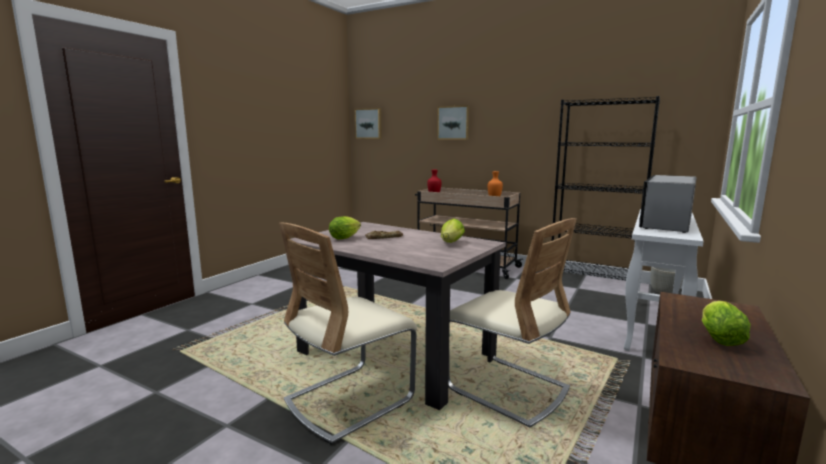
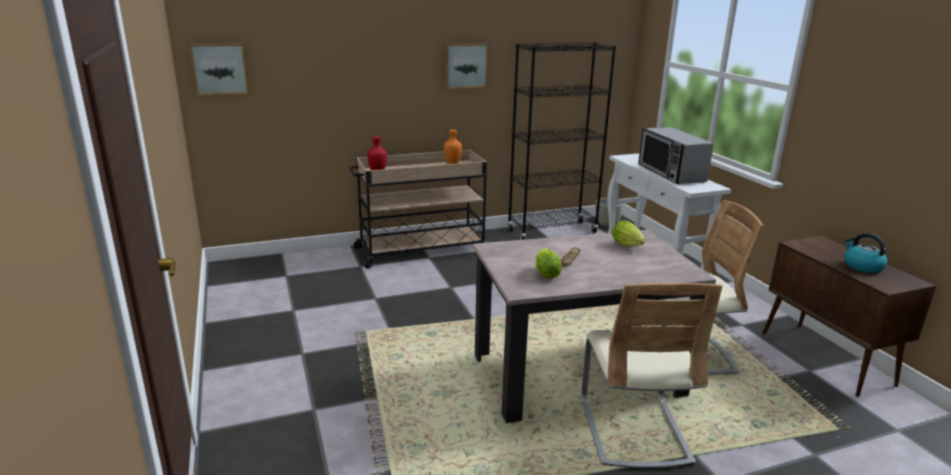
camera: 50 degrees left, 10 degrees up
picture [437,105,470,140] -> picture moved to [445,43,488,89]
lettuce [702,301,751,346] -> kettle [844,233,888,273]

